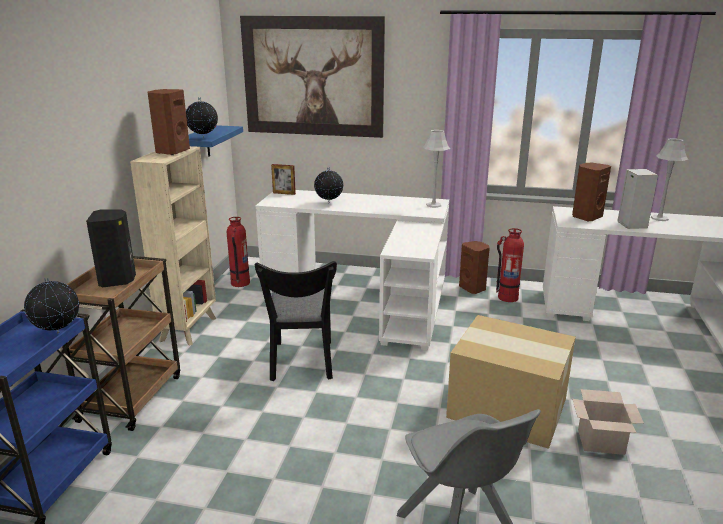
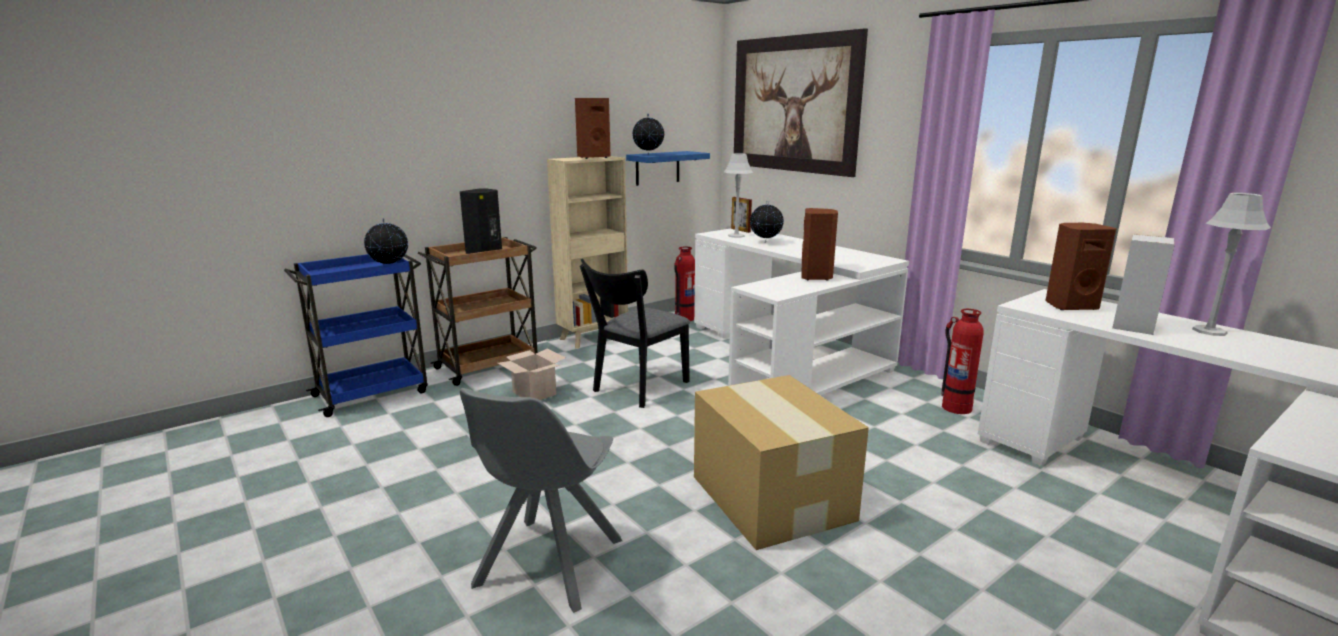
camera: 40 degrees right, 5 degrees down
grey table lamp [423,130,450,208] -> grey table lamp moved to [724,153,753,238]
brown speaker [459,241,490,294] -> brown speaker moved to [801,208,838,280]
cardboard box [572,389,644,455] -> cardboard box moved to [498,348,566,400]

